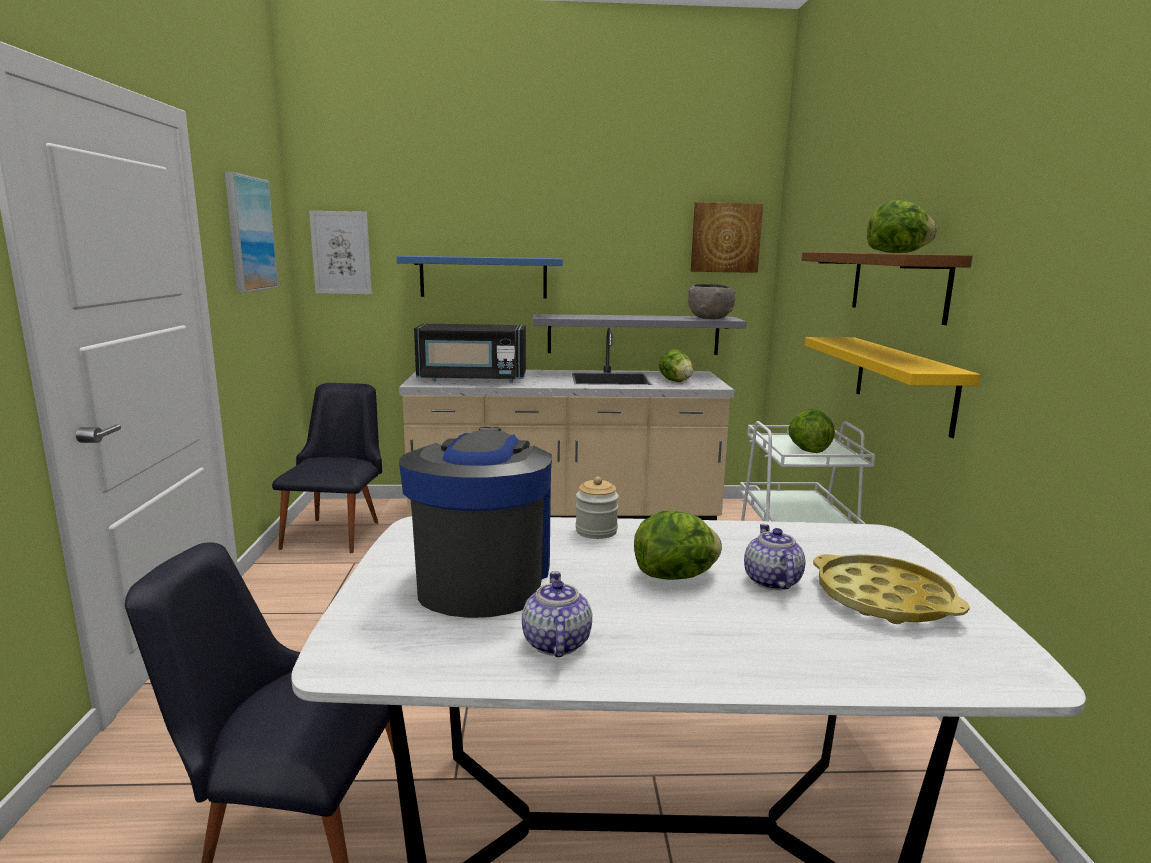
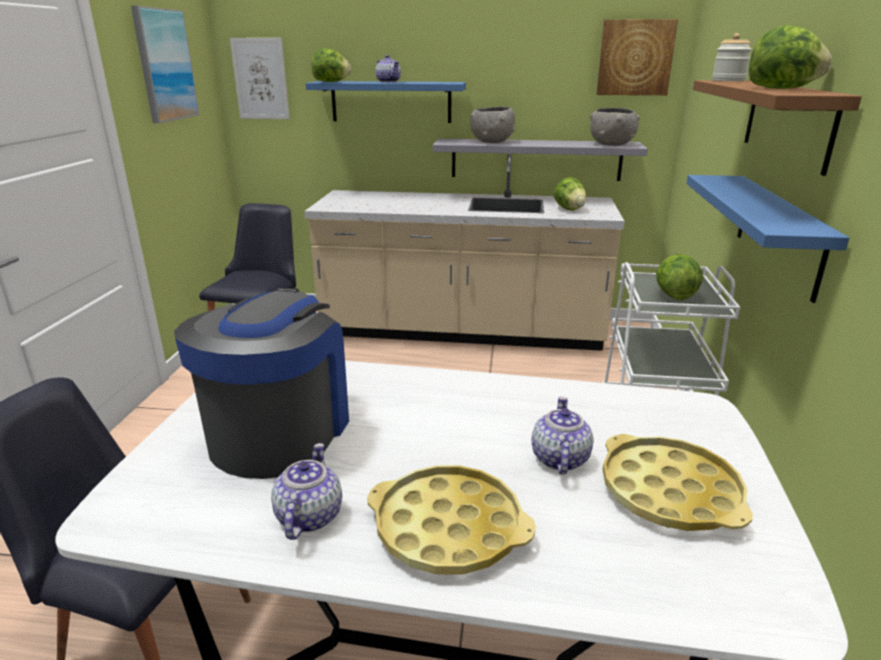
camera: 10 degrees right, 10 degrees up
black microwave [414,324,526,382] -> none
jar [575,477,619,539] -> jar moved to [712,33,752,81]
lettuce [634,510,722,580] -> lettuce moved to [312,48,351,82]
yellow shelf [805,337,980,438] -> blue shelf [686,175,849,303]
none -> yellow tray [367,465,536,574]
none -> teapot [375,55,401,82]
none -> grey bowl [470,107,515,143]

